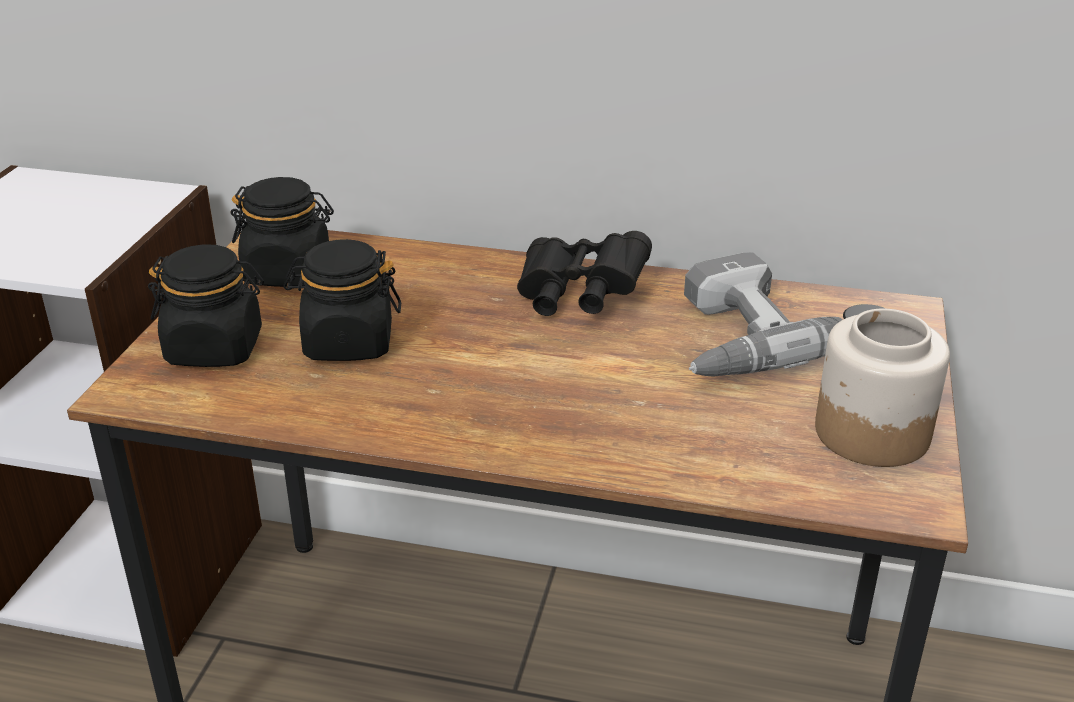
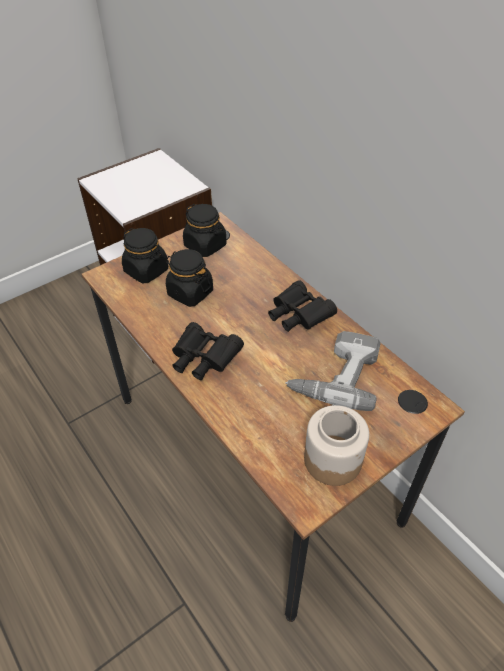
camera: 40 degrees right, 15 degrees up
none -> black binoculars [172,322,244,380]

